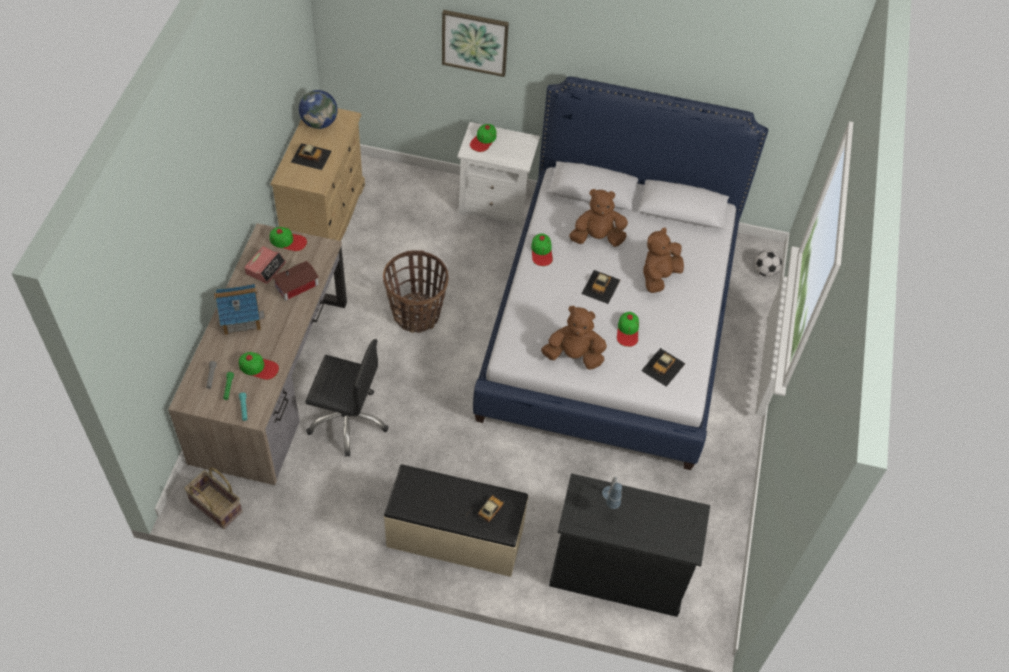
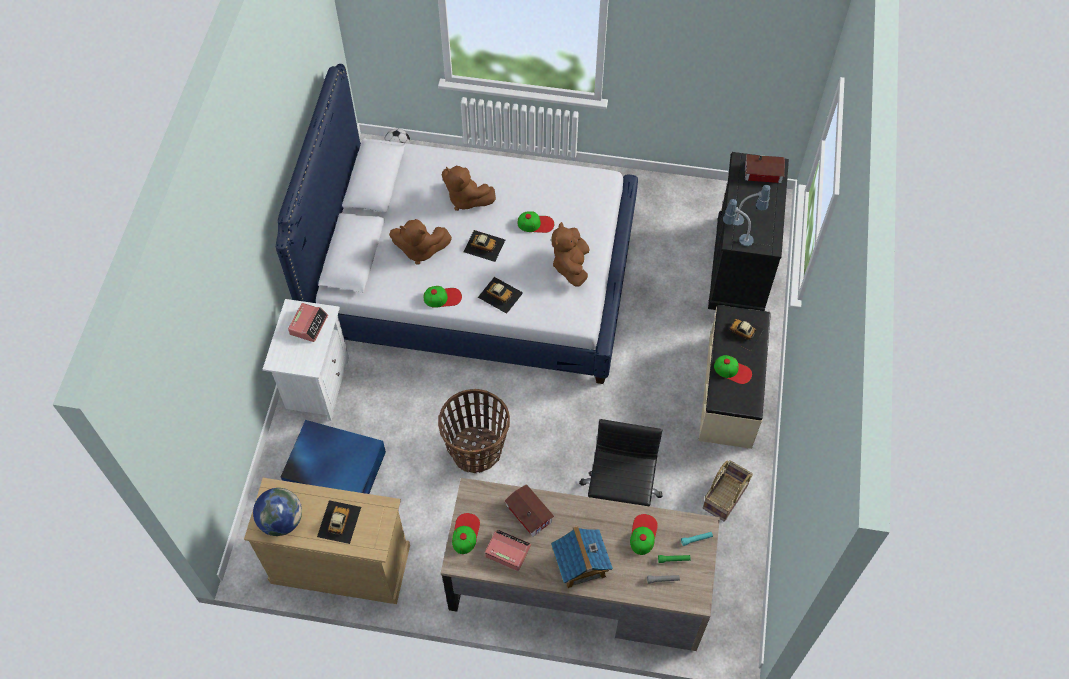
camera: 90 degrees left, 5 degrees up
basket [184,468,243,530] -> basket moved to [703,460,753,522]
picture [442,10,509,77] -> none
cap [470,124,497,152] -> cap moved to [714,355,752,384]
brown plush toy [569,189,628,247] -> brown plush toy turned 75 degrees counterclockwise [389,219,452,265]
toy car [641,348,686,387] -> toy car moved to [478,277,523,314]
none -> blue storage box [281,420,386,494]
none -> alarm clock [288,303,328,342]
none -> table lamp [723,199,754,246]
none -> toy house [745,154,785,183]

